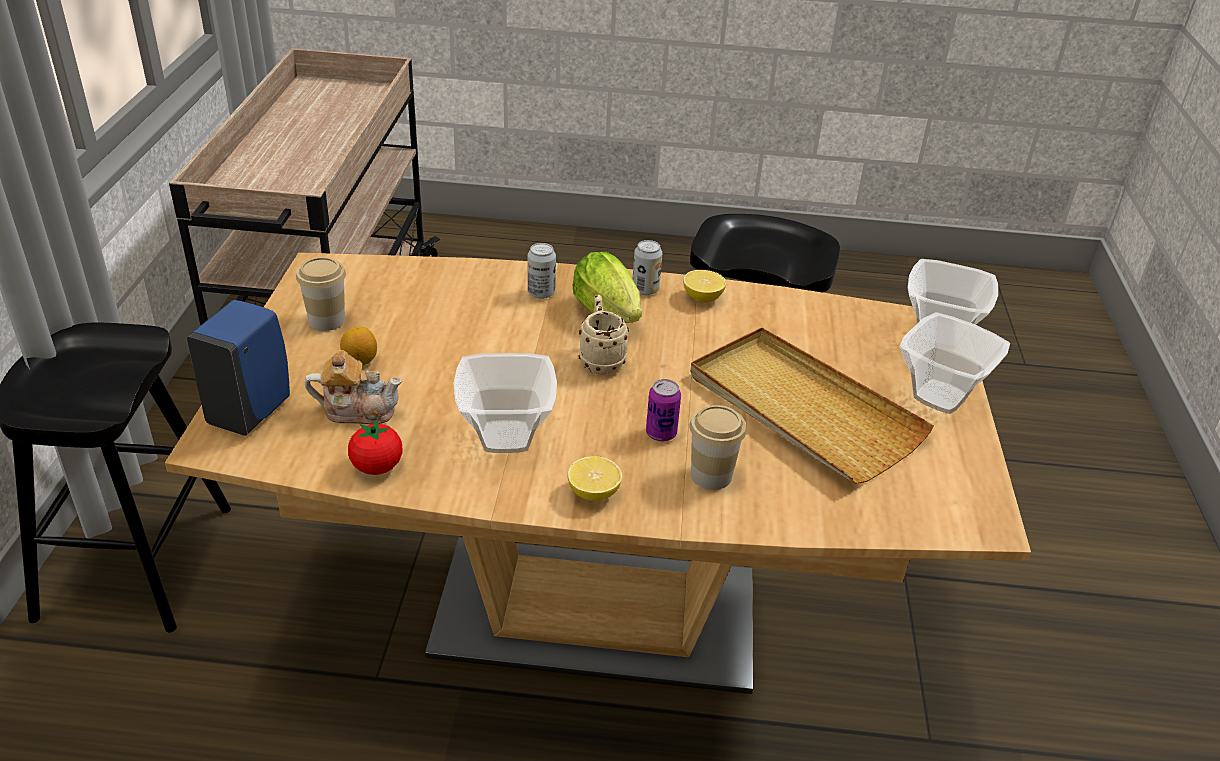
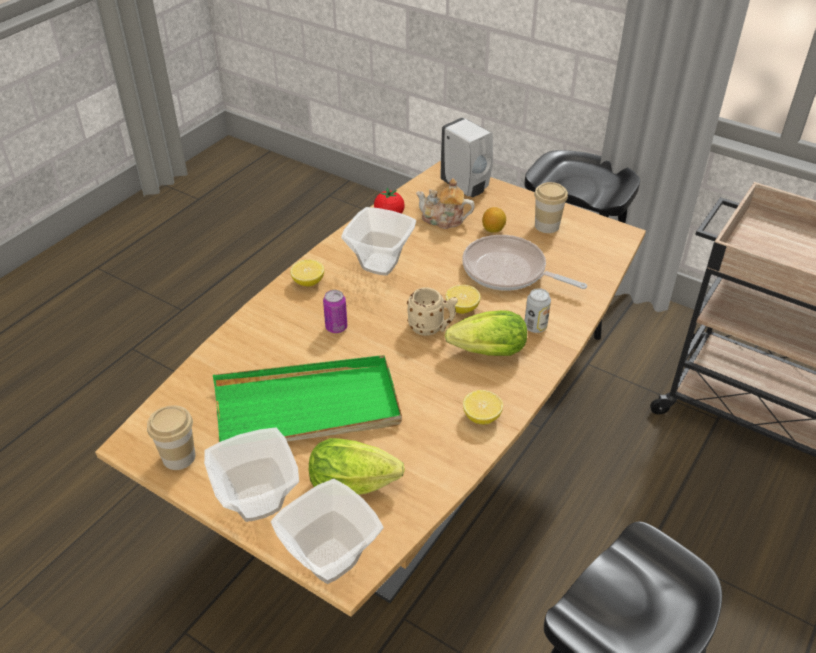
camera: 120 degrees right, 5 degrees up
blue soap dispenser [187,300,290,436] -> white soap dispenser [440,118,493,198]
teapot [305,350,402,424] -> teapot turned 75 degrees clockwise [416,178,475,229]
can [633,240,662,295] -> none
cup [689,405,746,490] -> cup moved to [147,405,195,470]
beige tray [690,328,934,484] -> green tray [213,355,402,442]
none -> lettuce [309,438,405,495]
none -> lemon [446,285,481,314]
none -> frying pan [462,235,587,291]

